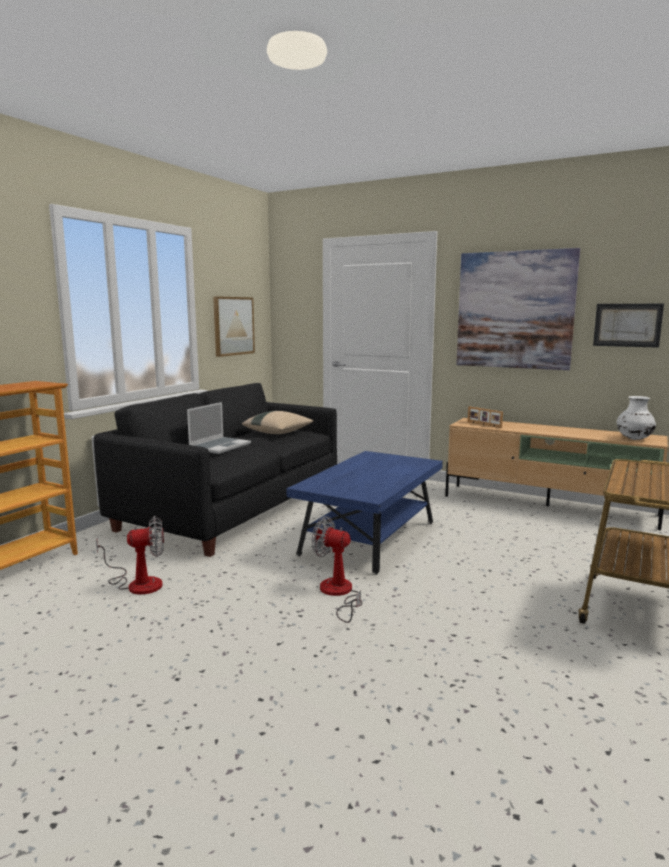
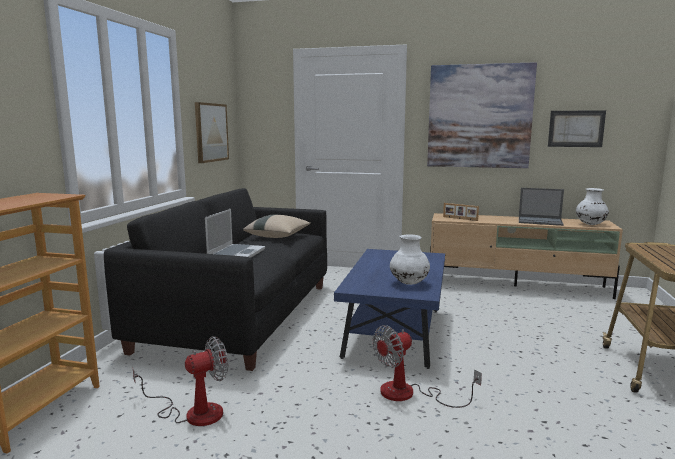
camera: 15 degrees left, 0 degrees up
fan [312,516,362,623] -> fan turned 45 degrees counterclockwise [373,325,482,408]
none -> white vase [390,234,430,285]
none -> laptop [519,188,564,226]

